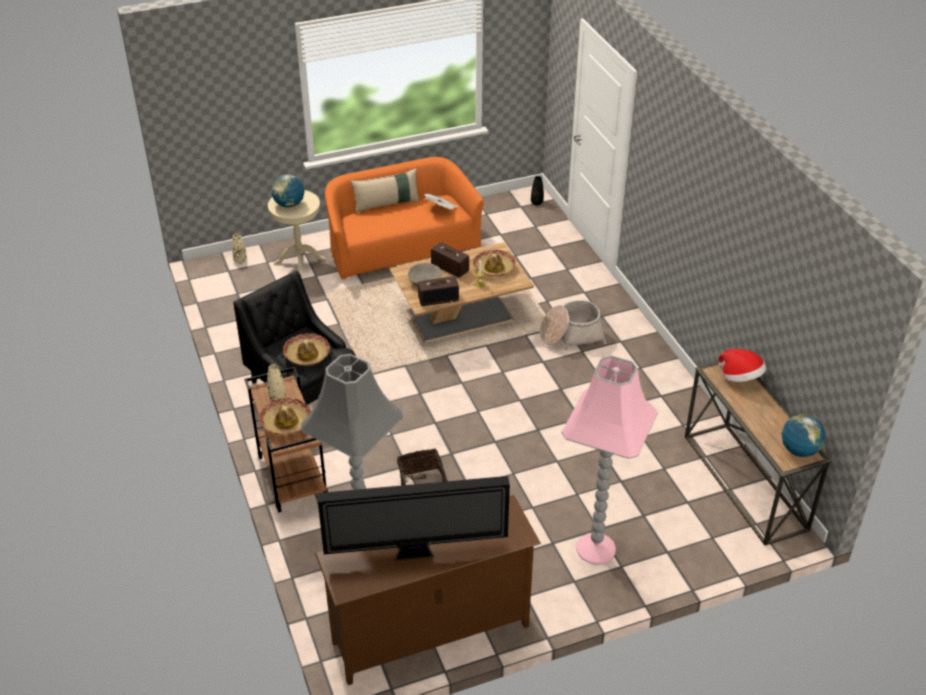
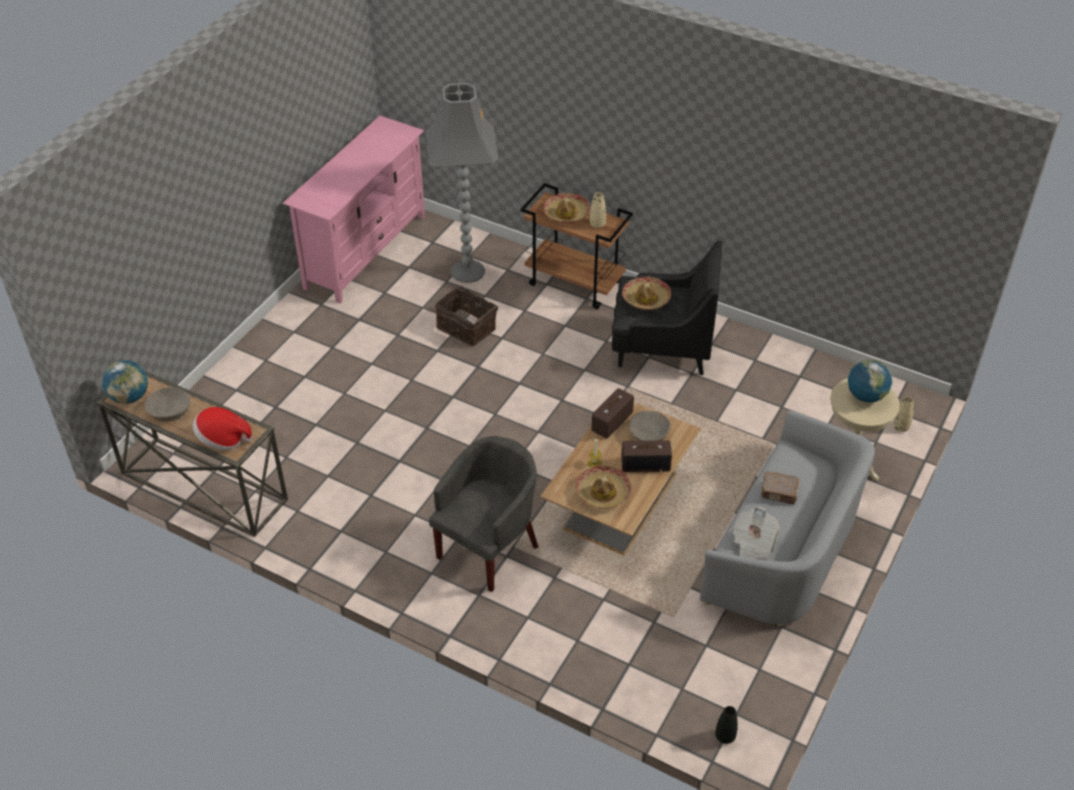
camera: 140 degrees right, 5 degrees up
brown tv stand [315,495,541,685] -> pink tv stand [283,116,425,304]
television [317,476,510,561] -> none
orange sofa [325,157,484,280] -> grey sofa [700,410,875,627]
beige pillow [351,168,420,213] -> none
basket [540,300,606,351] -> grey armchair [429,436,539,592]
pink floor lamp [561,355,658,564] -> none
none -> beige bowl [145,387,190,422]
none -> brown book [761,472,799,504]

